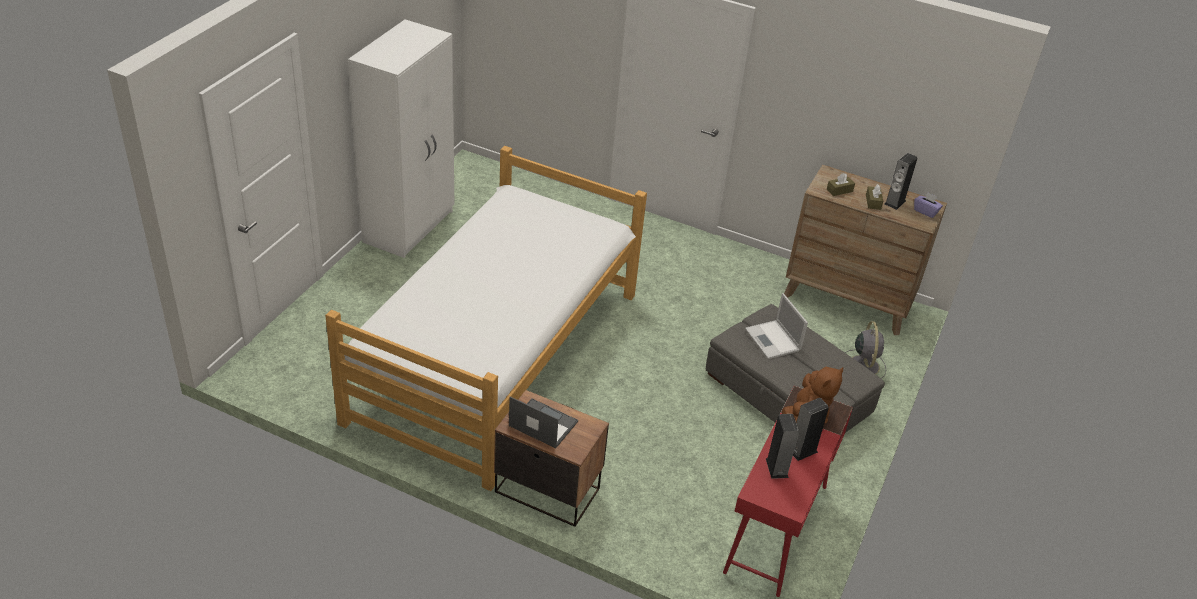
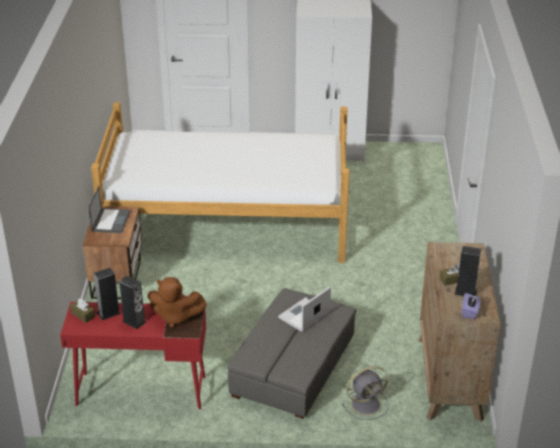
camera: 70 degrees right, 5 degrees down
brown tissue box [827,173,855,196] -> brown tissue box moved to [70,299,95,323]

